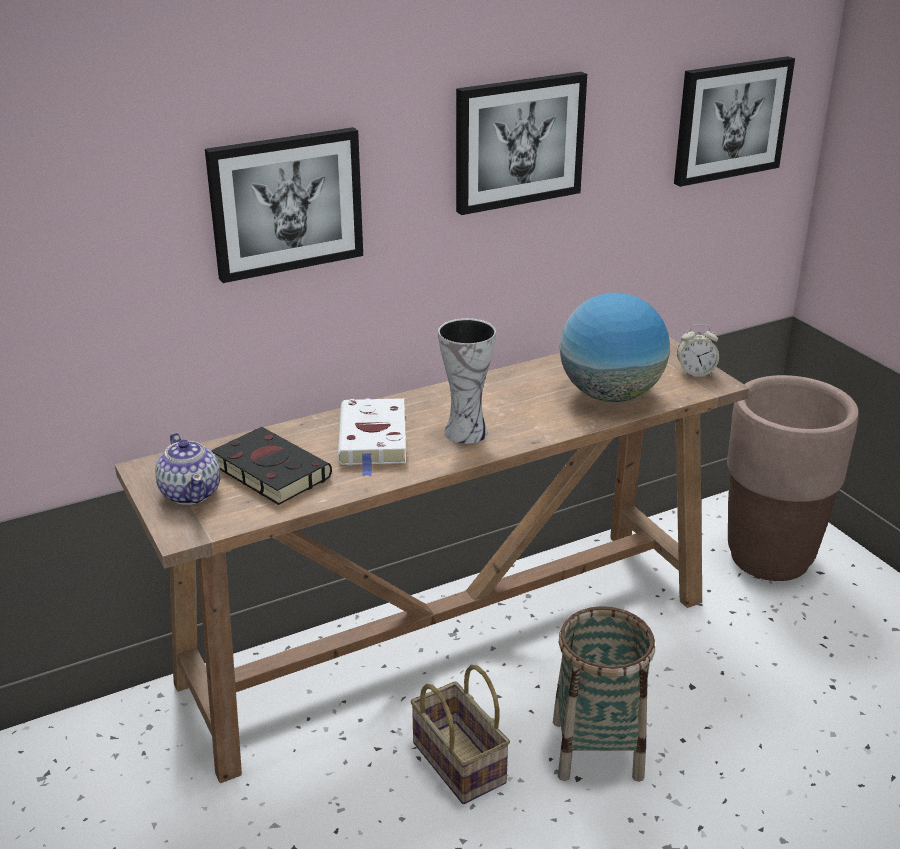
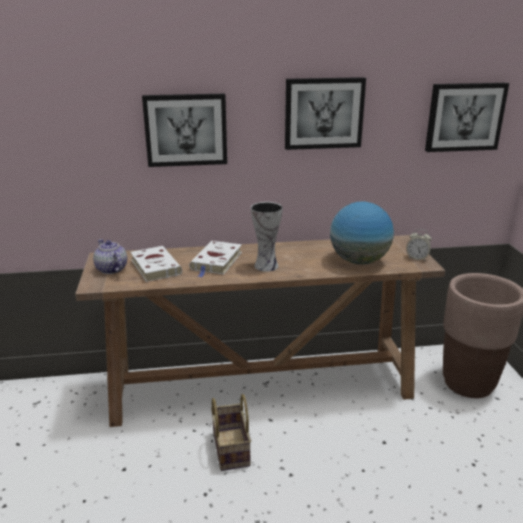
camera: 20 degrees right, 5 degrees down
teapot [155,433,221,505] -> teapot turned 150 degrees clockwise [93,239,127,274]
black book [211,427,332,505] -> white book [130,246,182,282]
basket [553,606,655,782] -> none

